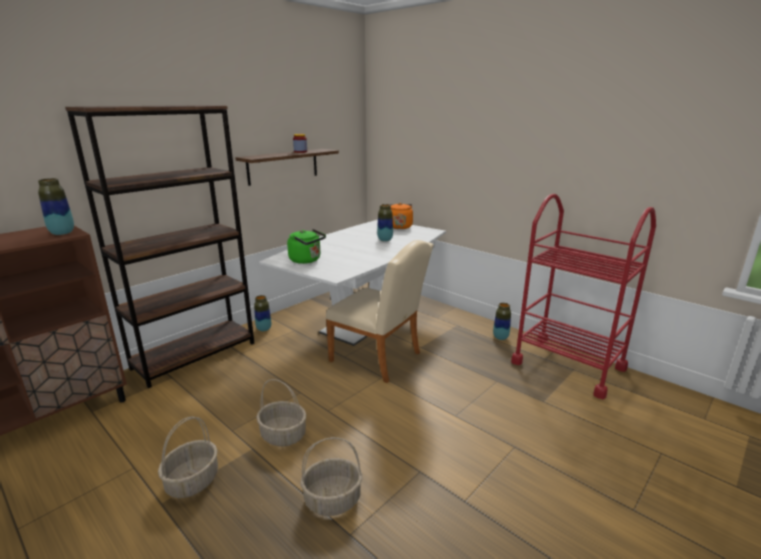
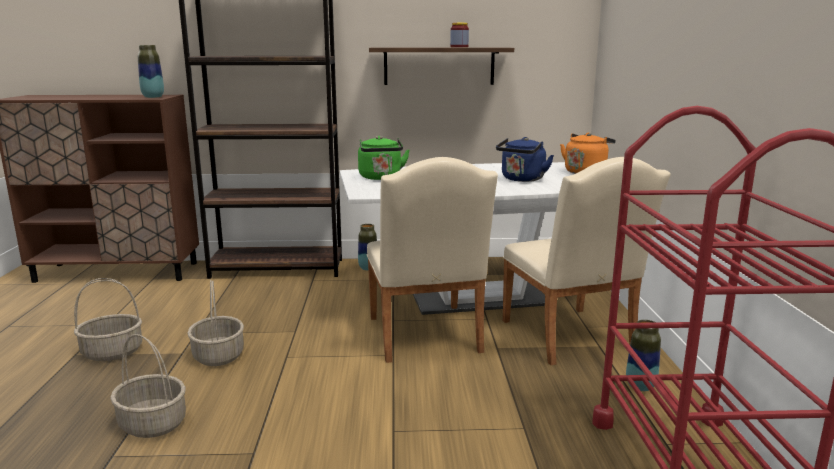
camera: 45 degrees right, 5 degrees down
vase [377,204,393,242] -> blue kettle [496,137,554,182]
none -> beige chair [503,157,671,365]

